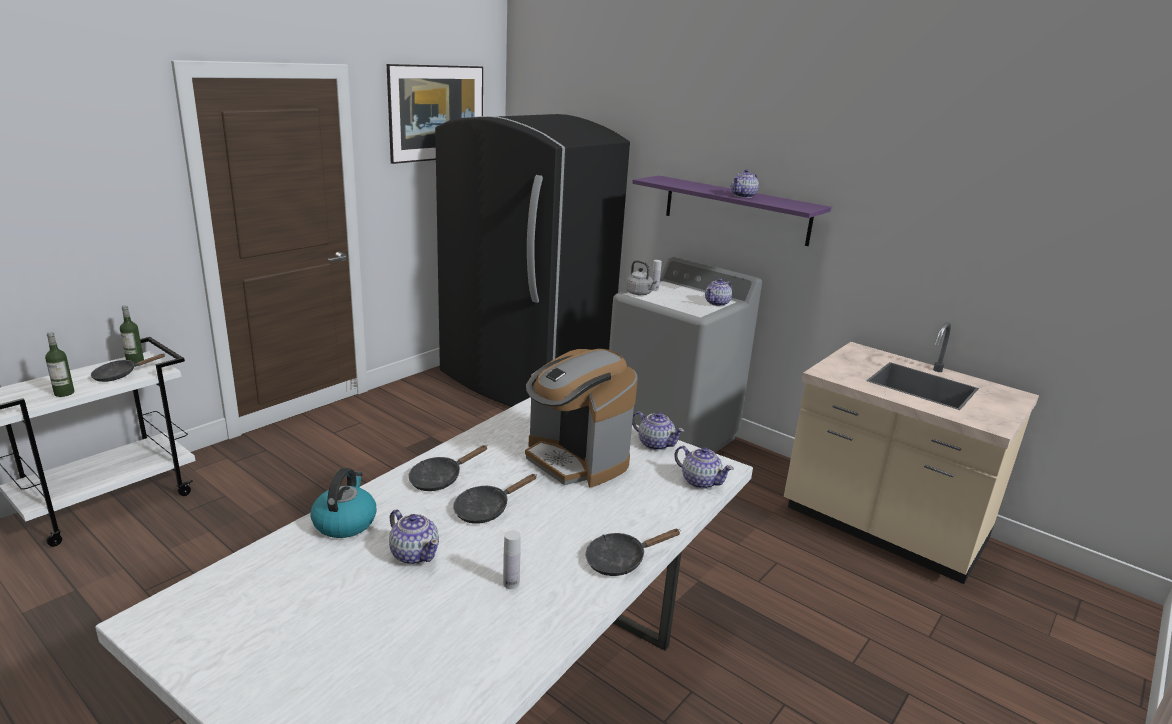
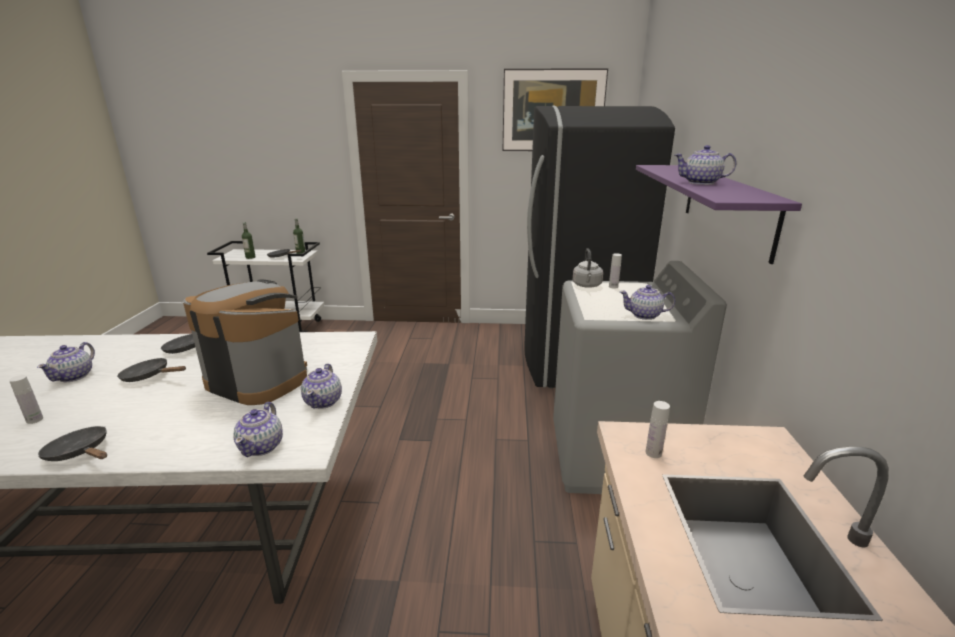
camera: 55 degrees right, 0 degrees up
kettle [311,468,376,538] -> none
coffee machine [525,349,638,488] -> coffee machine turned 105 degrees clockwise [183,279,307,405]
none -> white bottle [645,401,670,458]

